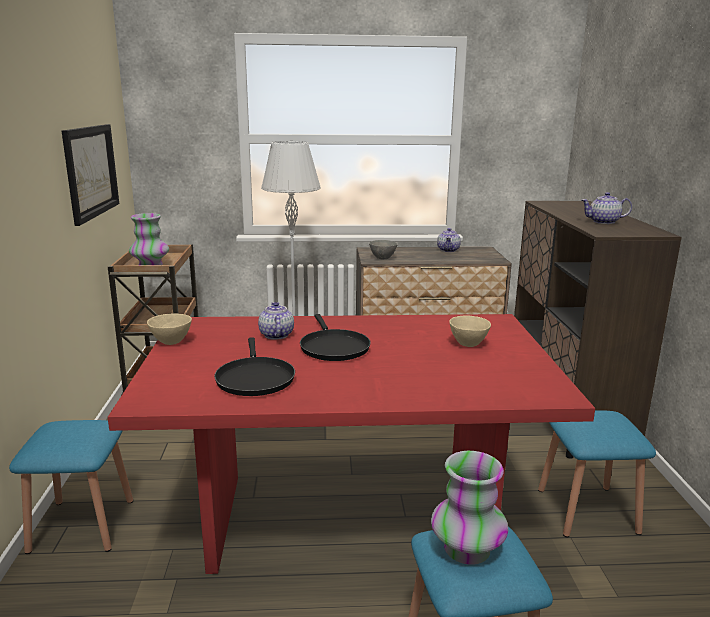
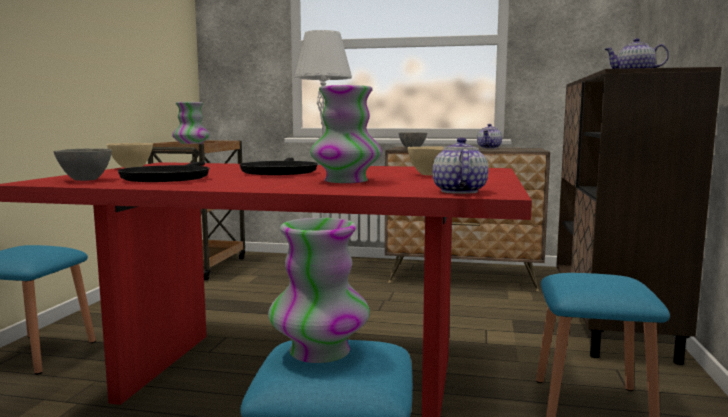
camera: 15 degrees right, 10 degrees down
picture [62,124,119,226] -> none
teapot [258,302,294,340] -> teapot moved to [432,137,489,194]
none -> grey bowl [54,149,112,181]
none -> vase [310,85,382,183]

